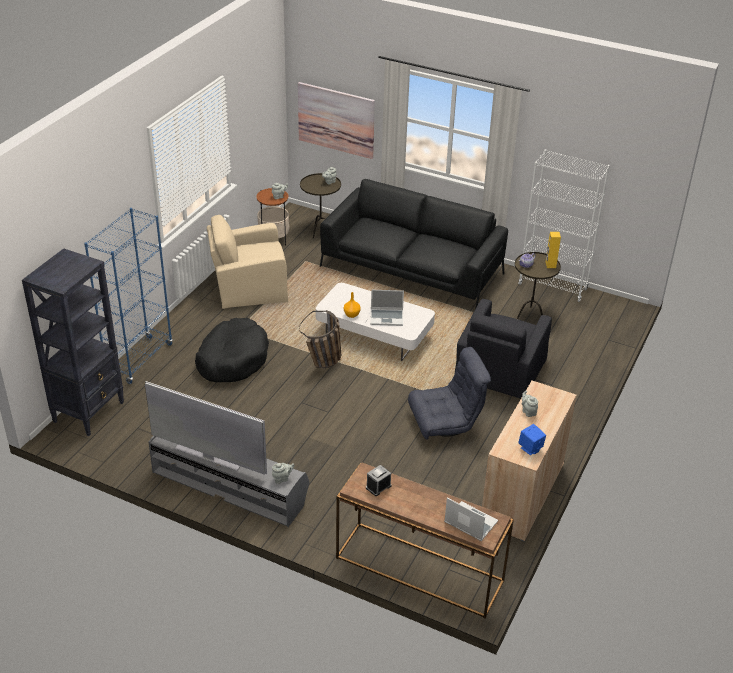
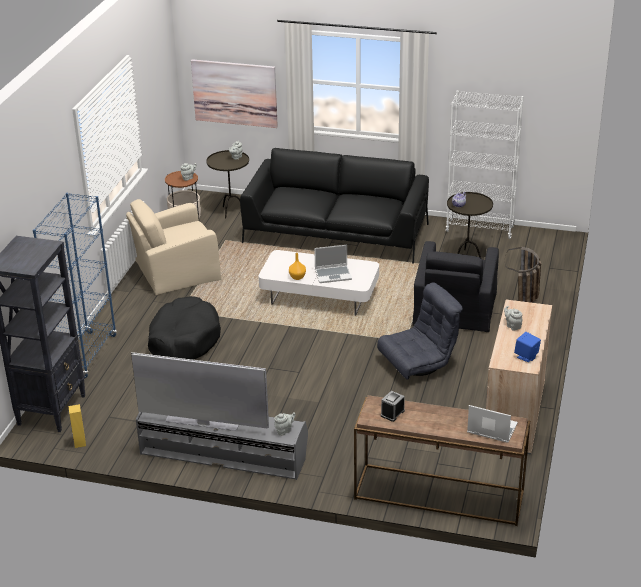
camera: 10 degrees left, 5 degrees down
basket [299,310,341,368] -> basket moved to [504,247,541,303]
yellow speaker [545,232,561,268] -> yellow speaker moved to [69,404,86,448]

